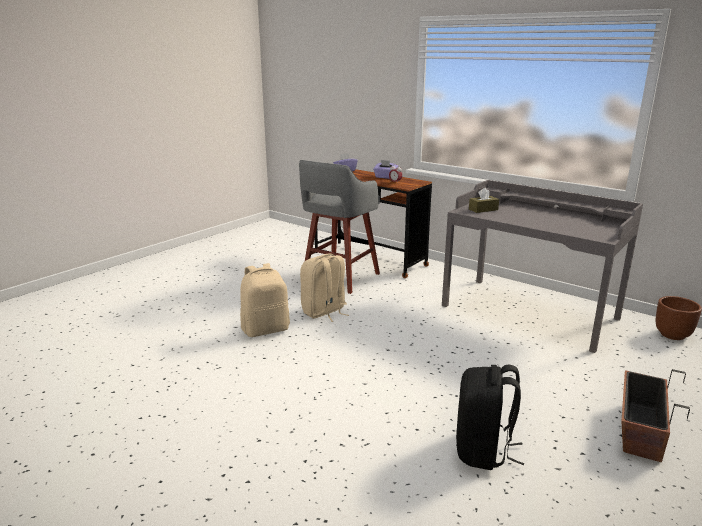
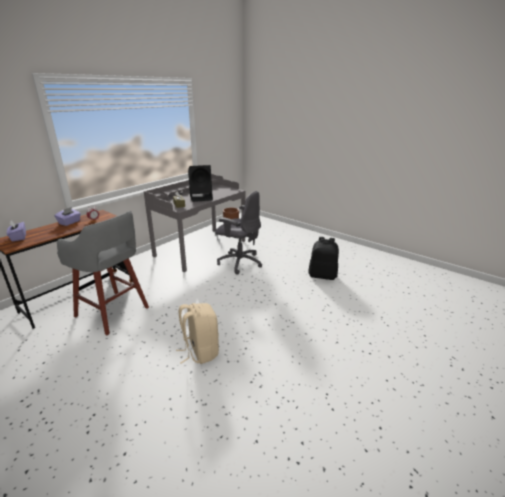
camera: 90 degrees left, 5 degrees up
beige backpack [300,254,349,322] -> none
planter [621,369,690,463] -> none
none -> black speaker [188,165,213,202]
none -> grey office chair [215,191,262,275]

